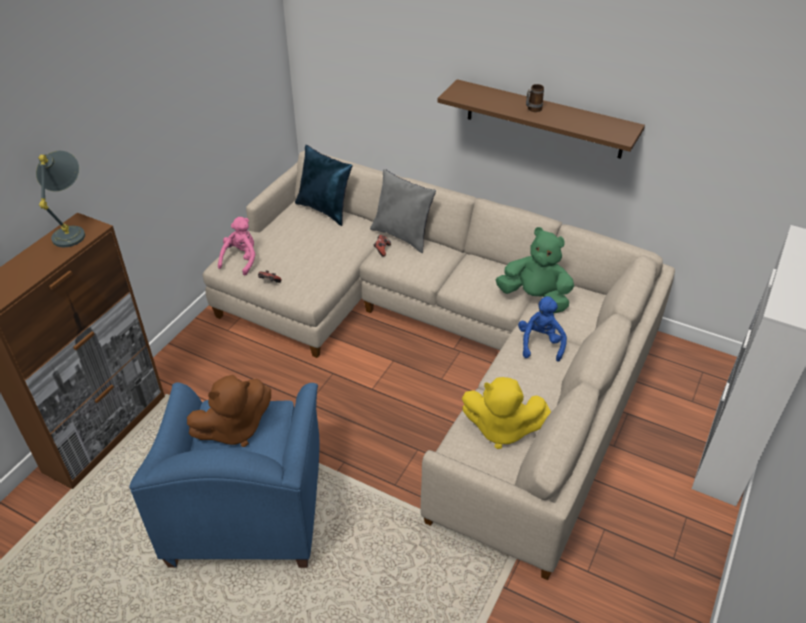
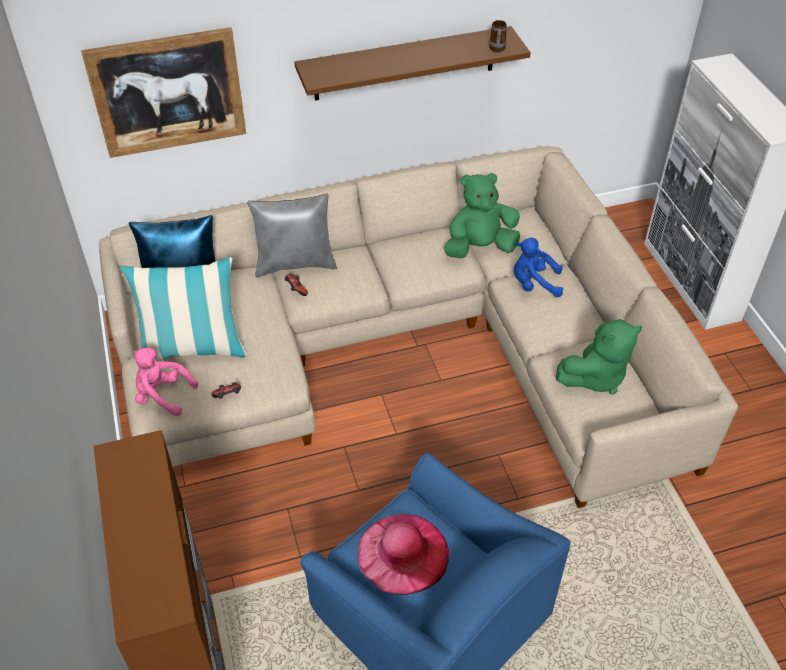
camera: 45 degrees left, 5 degrees up
grey table lamp [36,151,85,247] -> none
brown plush toy [187,375,271,447] -> pink hat [357,514,449,595]
pink plush toy [218,217,256,276] -> pink plush toy turned 45 degrees counterclockwise [133,347,198,416]
yellow plush toy [462,377,551,449] -> green plush toy [556,319,642,394]
blue plush toy [518,296,567,362] -> blue plush toy turned 45 degrees counterclockwise [514,238,563,297]
mug [526,84,544,112] -> mug moved to [489,20,507,52]
none -> picture [81,27,246,158]
none -> pillow [120,257,249,361]

